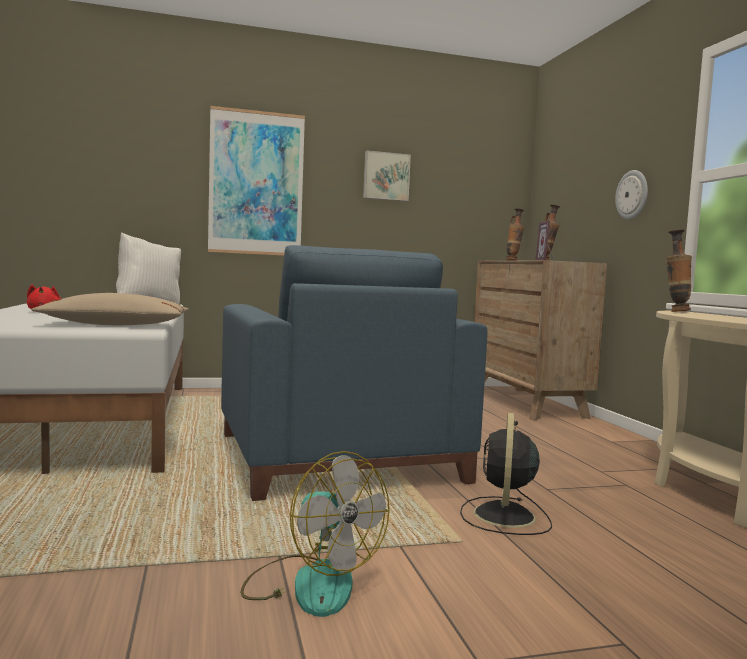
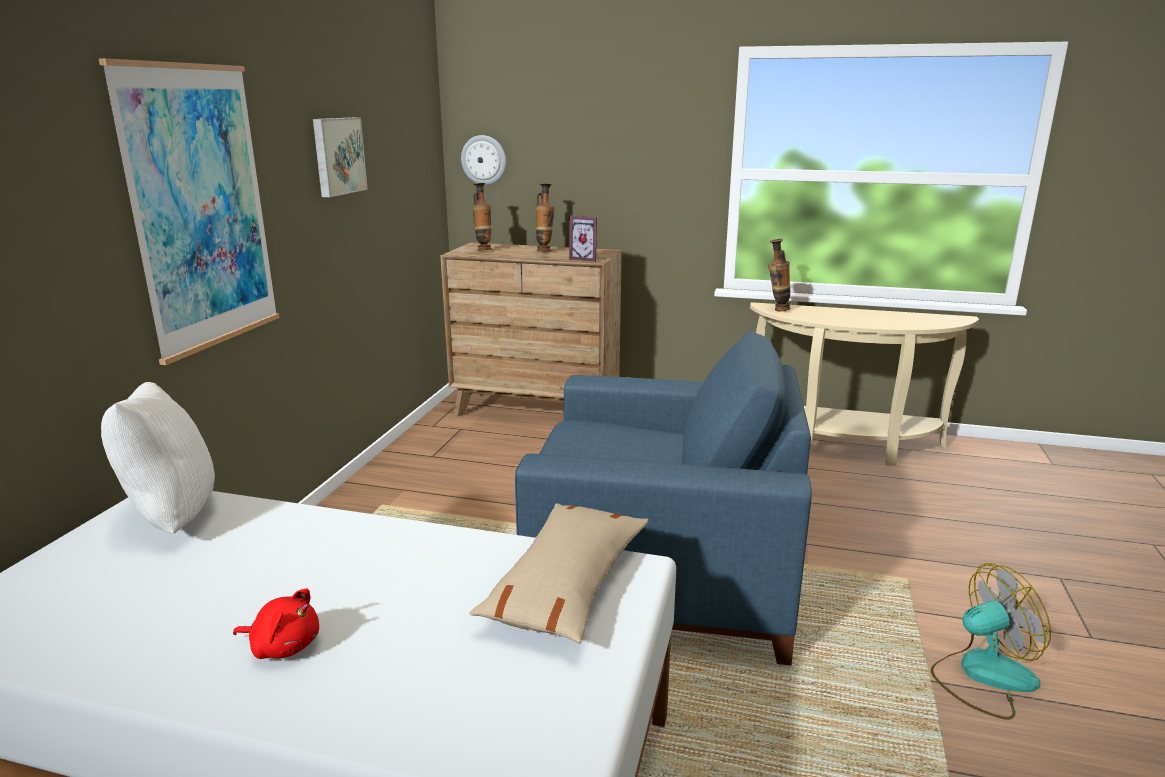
camera: 60 degrees left, 15 degrees up
black fan [460,413,552,535] -> none
wall clock [615,170,648,220] -> wall clock moved to [461,135,506,185]

